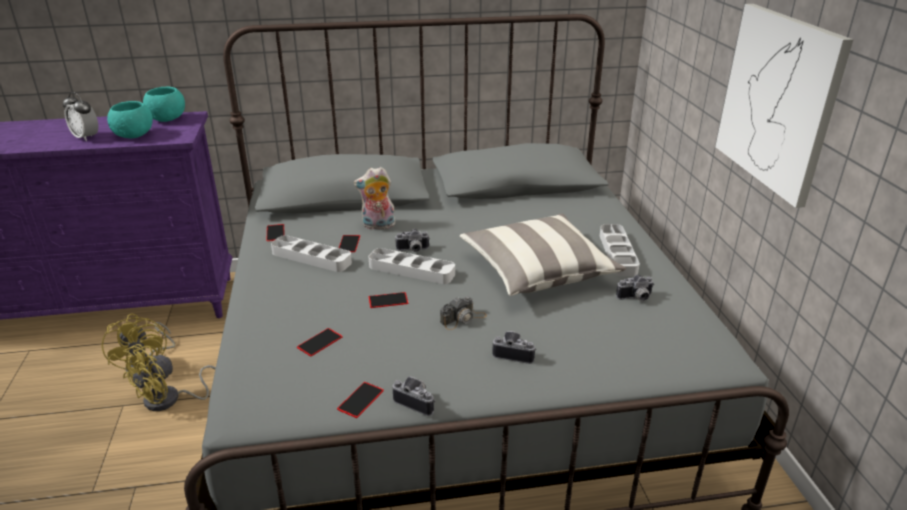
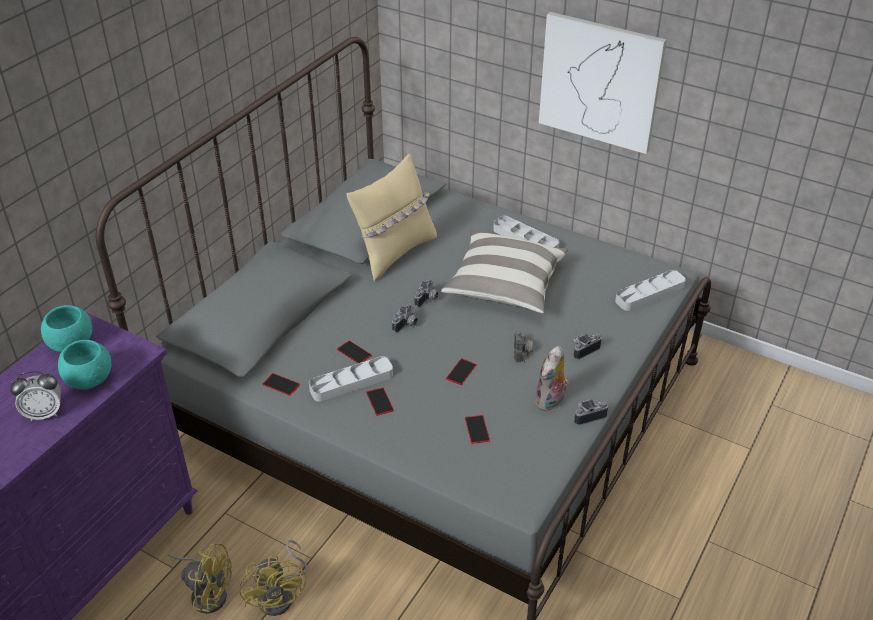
camera: 50 degrees left, 10 degrees up
phone [337,382,384,418] -> phone moved to [366,387,394,416]
plush toy [354,167,395,230] -> plush toy moved to [535,346,569,411]
grey tray [368,248,455,284] -> grey tray moved to [615,270,686,311]
camera [616,274,654,301] -> camera moved to [414,279,438,308]
none -> beige pillow [346,154,437,282]

